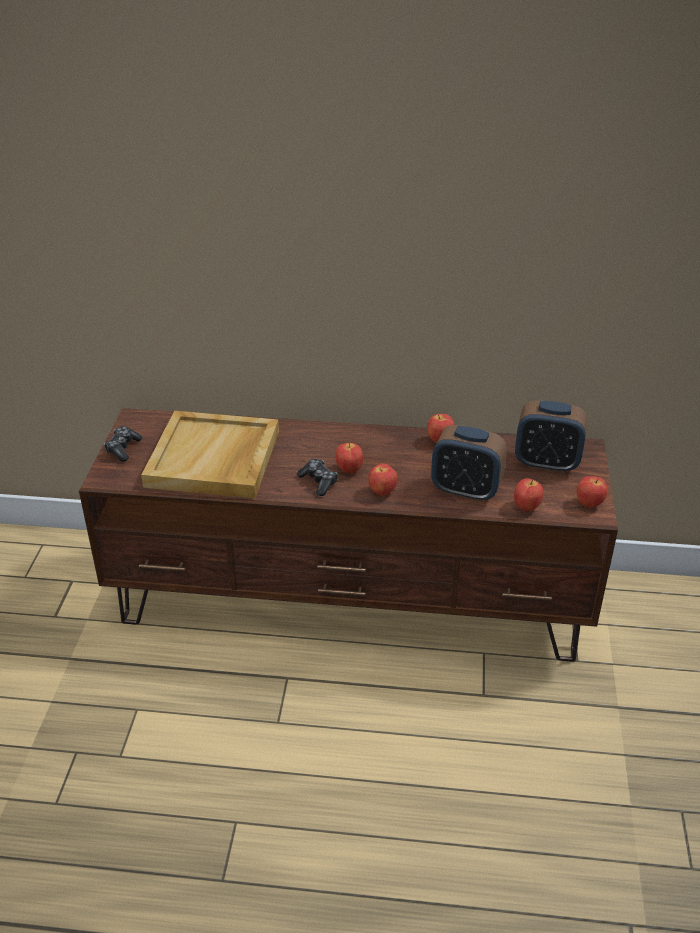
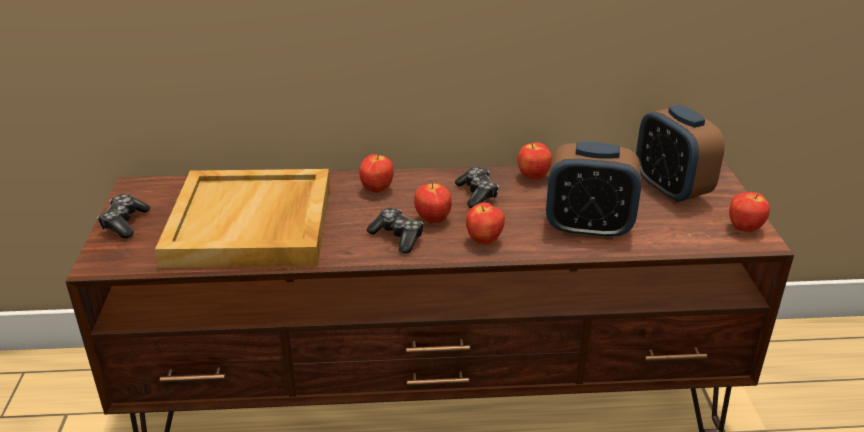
camera: 10 degrees left, 5 degrees down
apple [514,478,544,511] -> apple moved to [360,154,394,193]
alarm clock [515,401,587,473] -> alarm clock turned 60 degrees clockwise [636,104,725,204]
none -> game controller [455,167,499,208]

